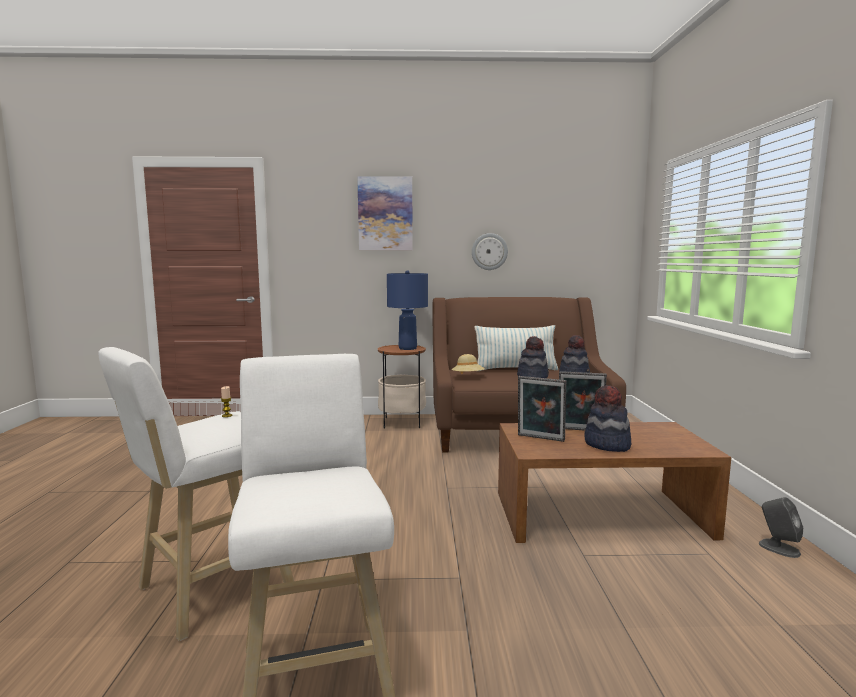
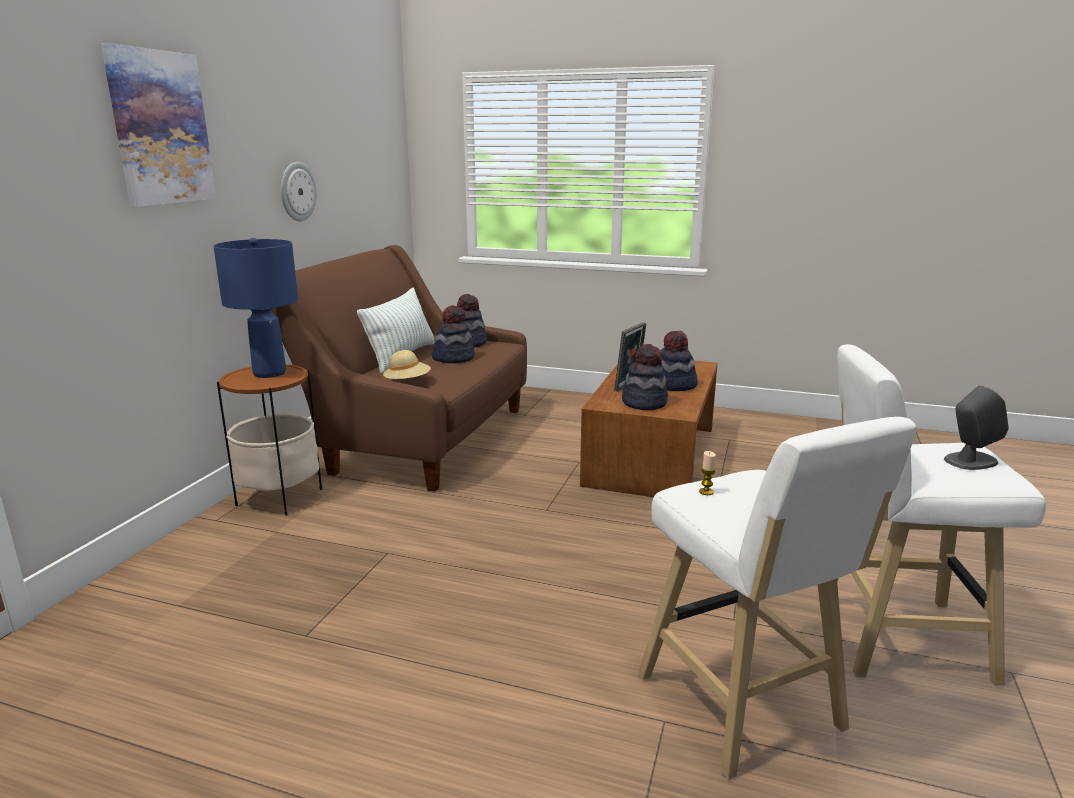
camera: 70 degrees left, 10 degrees up
picture frame [518,376,566,442] -> hat [622,344,668,410]
grey speaker [759,497,803,558] -> grey speaker moved to [944,386,1009,470]

